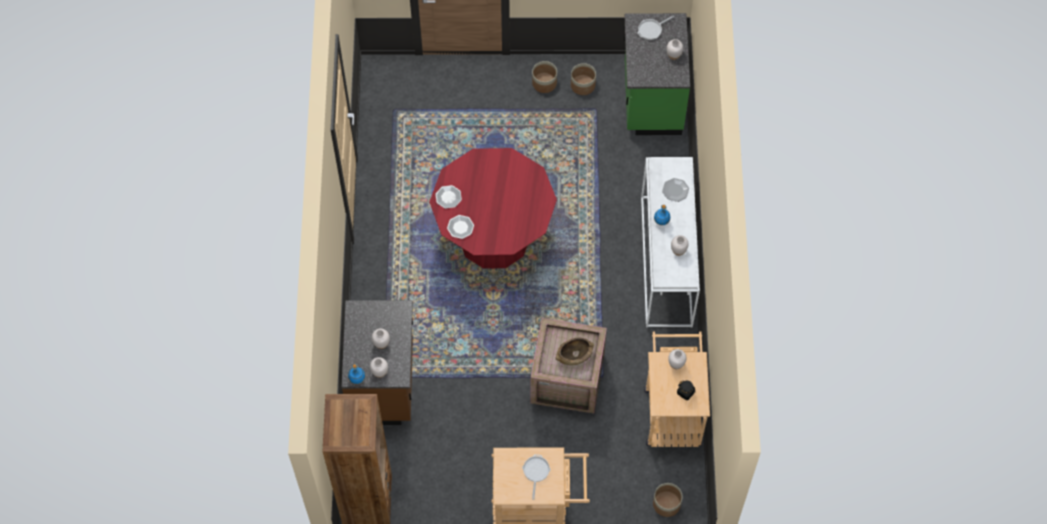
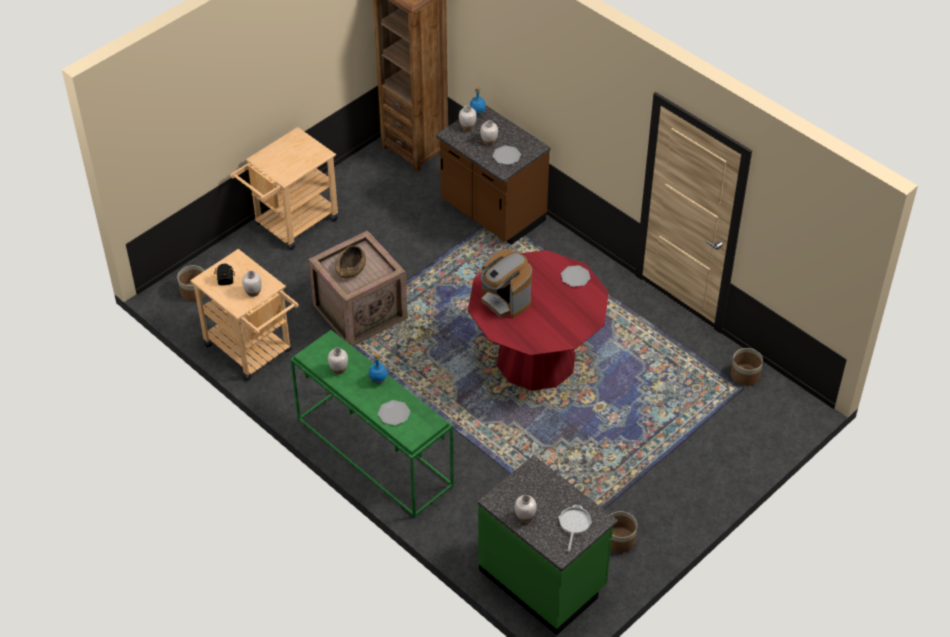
camera: 135 degrees right, 15 degrees down
plate [447,215,474,239] -> plate moved to [493,146,521,165]
frying pan [522,454,551,500] -> none
planter [532,61,557,93] -> planter moved to [731,348,763,386]
white console table [641,157,700,328] -> green console table [290,330,454,518]
none -> coffee machine [480,249,532,318]

